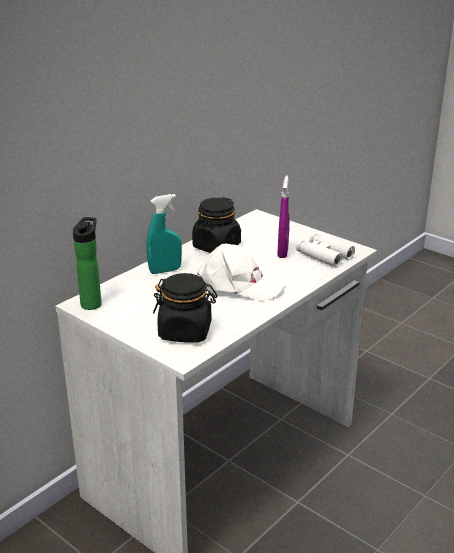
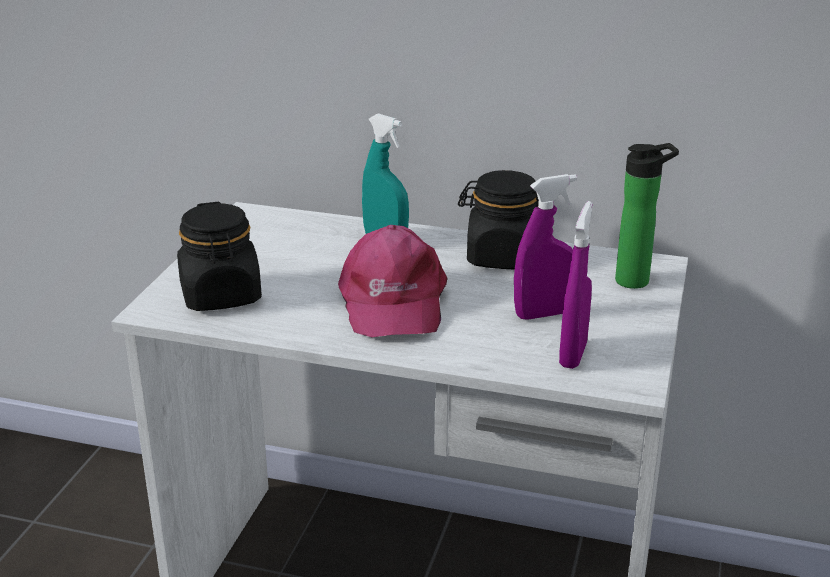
camera: 65 degrees right, 0 degrees up
bottle [73,217,102,310] -> bottle moved to [615,143,679,289]
white cap [197,244,285,301] -> pink cap [338,225,447,337]
white binoculars [296,233,355,267] -> purple spray bottle [559,201,593,369]

